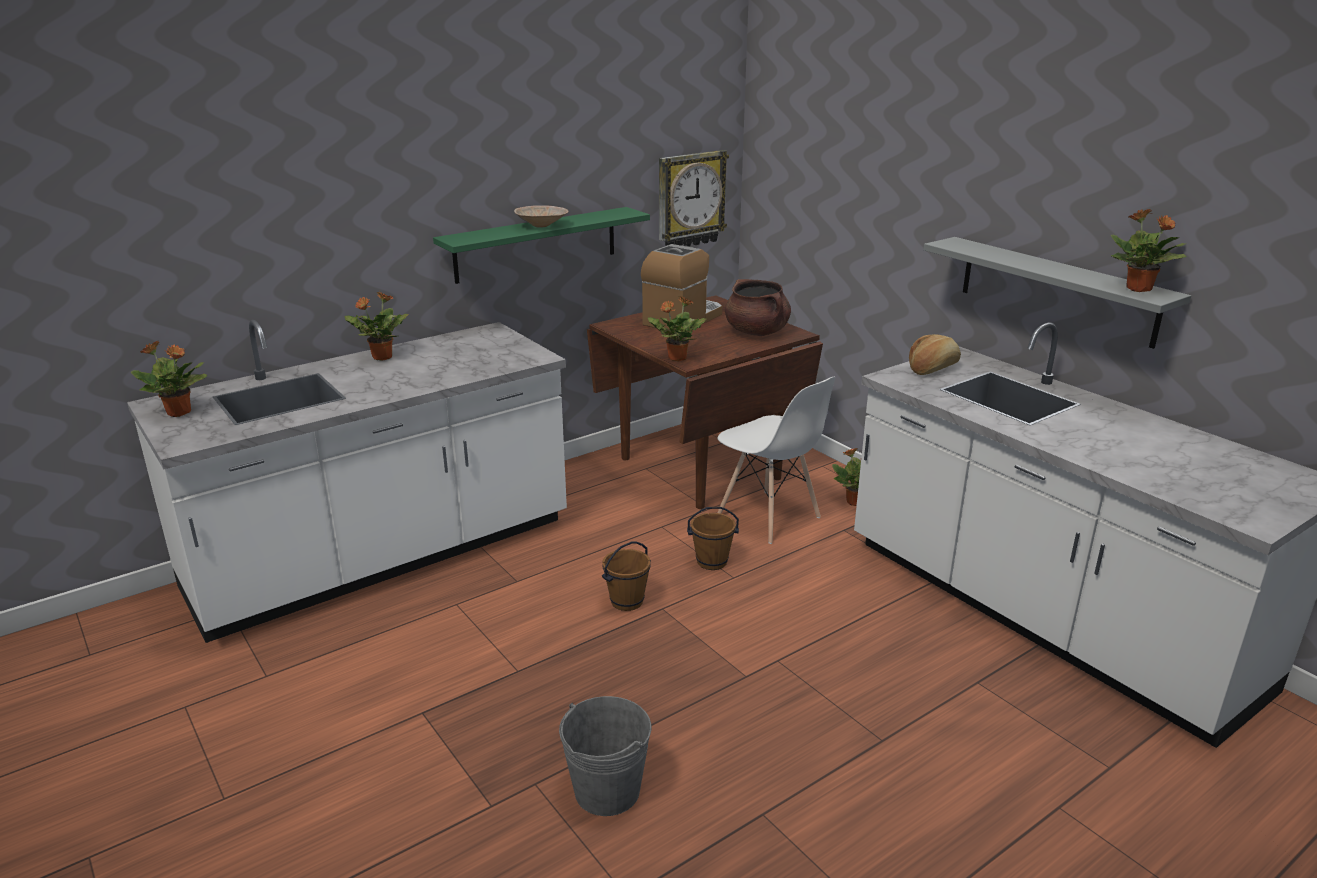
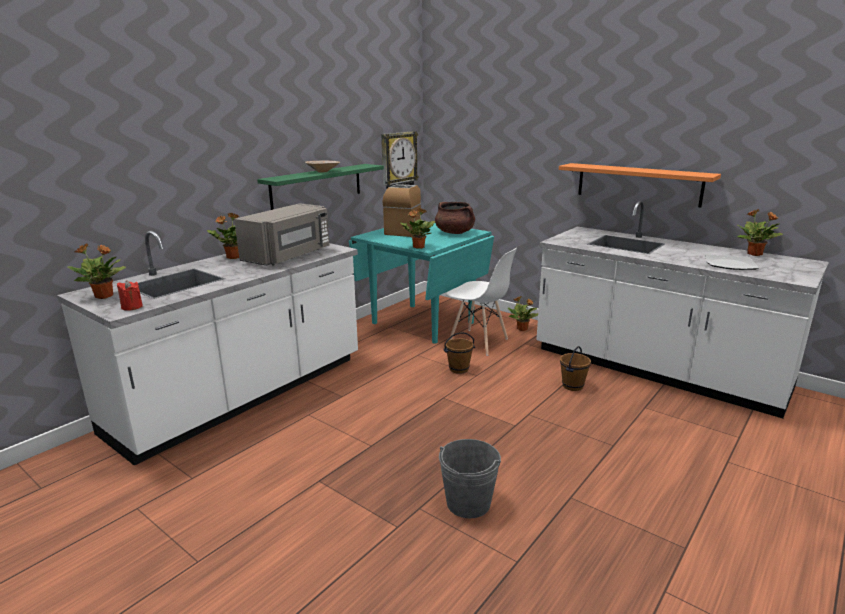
camera: 15 degrees left, 5 degrees down
brown dining table [587,295,823,509] -> turquoise dining table [349,221,494,344]
brown bucket [602,541,651,611] -> brown bucket moved to [560,346,591,391]
bread [909,334,961,375] -> none
grey shelf [923,237,1191,349] -> orange shelf [559,163,721,208]
potted plant [1111,209,1187,292] -> potted plant moved to [737,209,783,256]
none -> red candle [117,280,143,311]
none -> grey microwave [234,203,329,266]
none -> plate [705,254,758,270]

